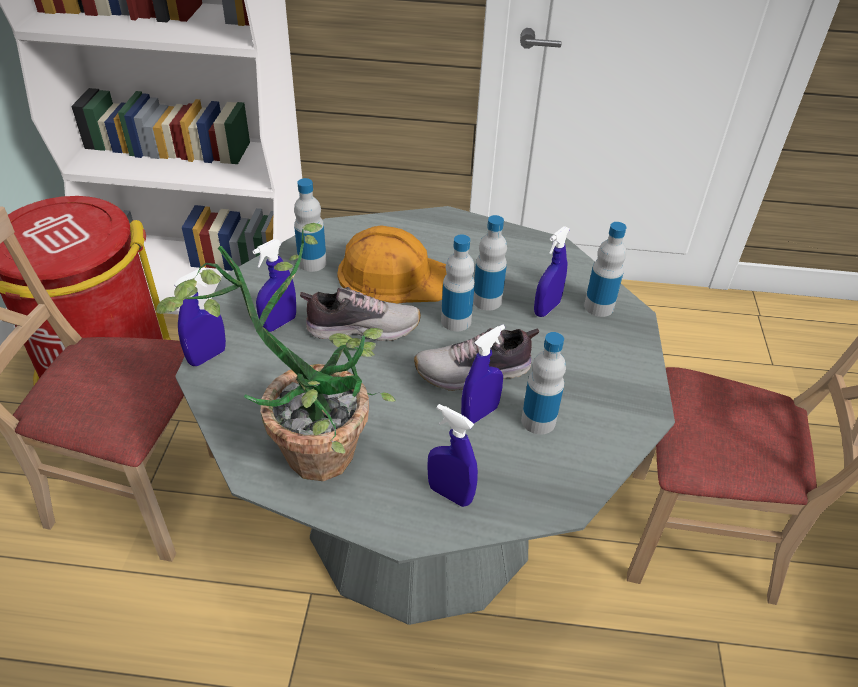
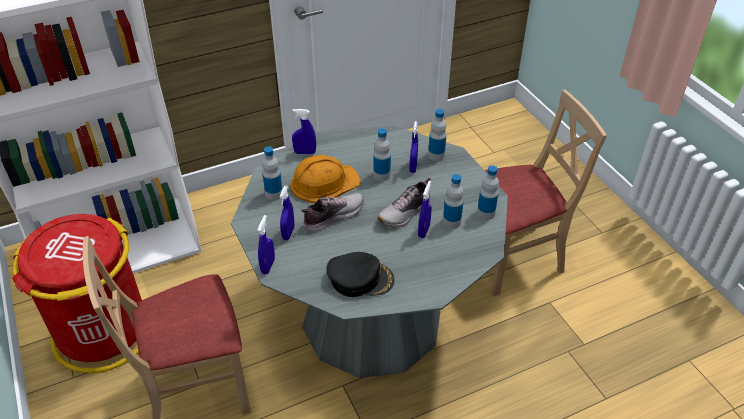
camera: 30 degrees left, 0 degrees up
potted plant [156,223,396,481] -> black cap [326,252,394,297]
blue spray bottle [427,404,478,507] -> blue spray bottle moved to [292,109,316,154]
bottle [441,234,475,332] -> bottle moved to [477,165,499,220]

